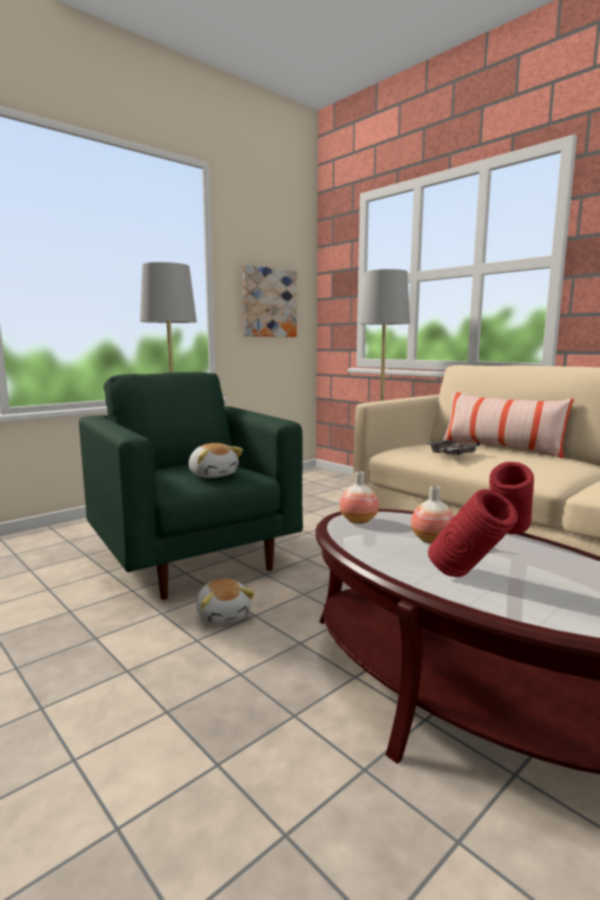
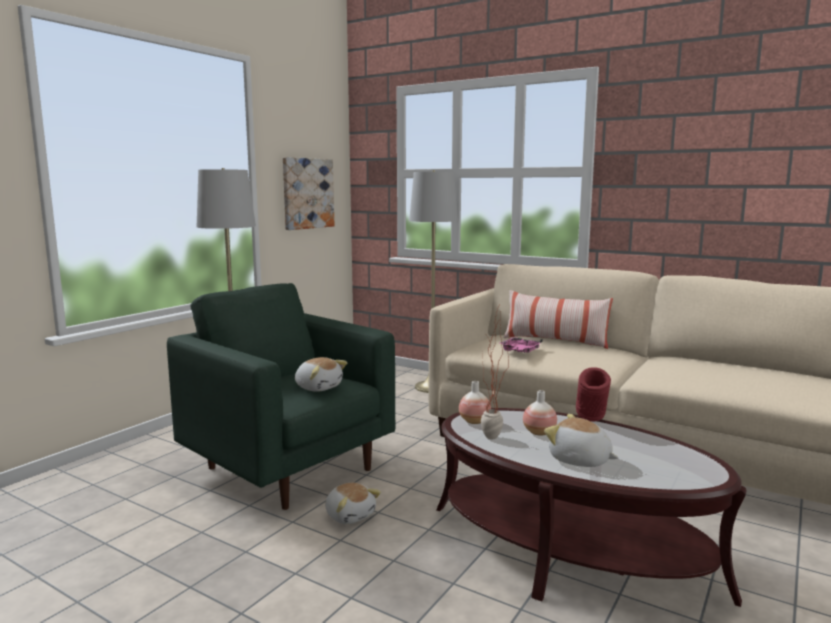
camera: 15 degrees left, 0 degrees up
grey tray [427,440,480,455] -> pink tray [500,337,543,353]
red vase [428,489,518,577] -> plush toy [544,414,618,467]
none -> potted plant [481,309,510,440]

